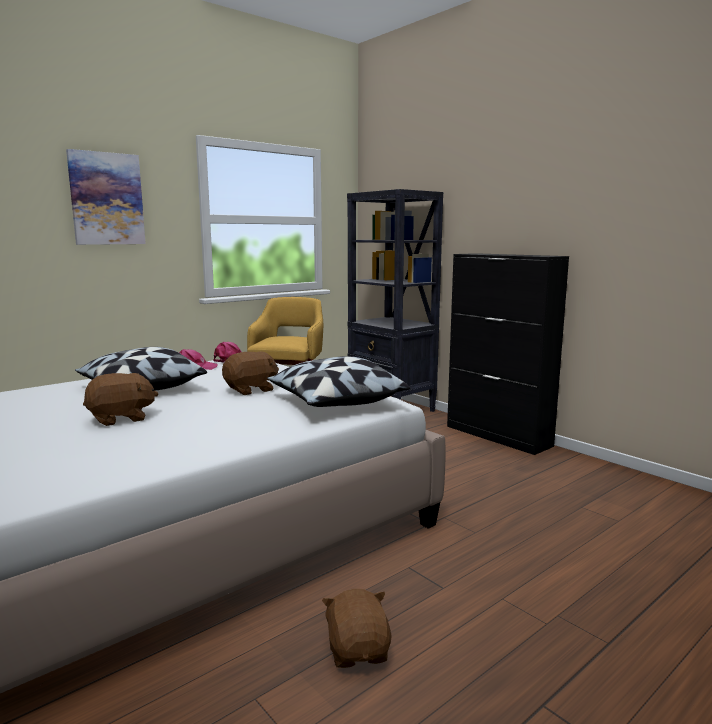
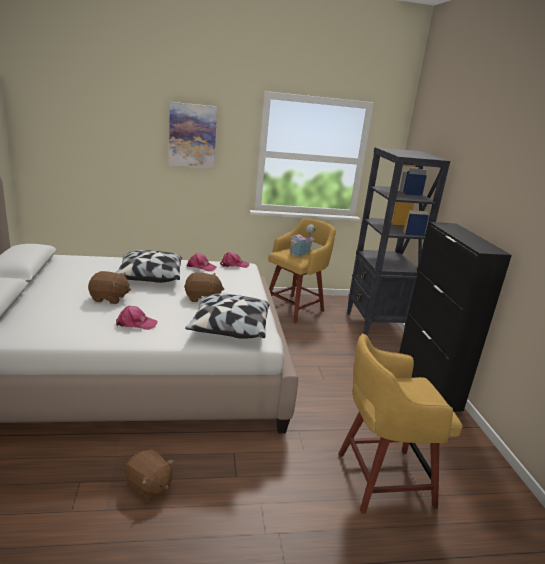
camera: 30 degrees right, 10 degrees up
brown plush toy [322,589,392,668] -> brown plush toy turned 105 degrees clockwise [124,449,174,502]
none -> pink cap [116,306,157,330]
none -> toy house [290,224,315,257]
none -> yellow stool [338,333,463,513]

